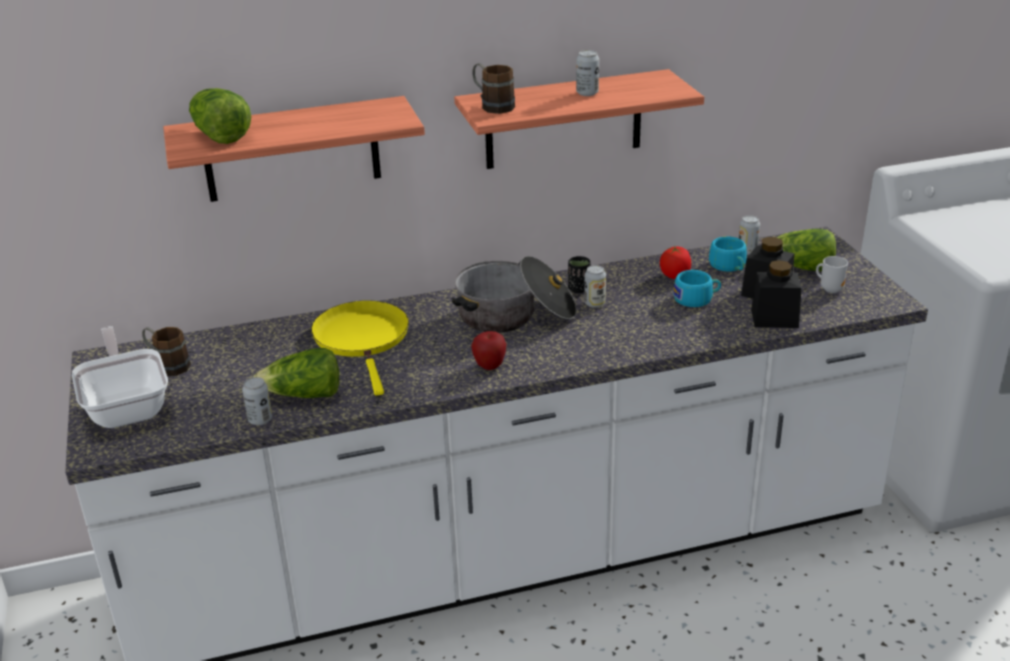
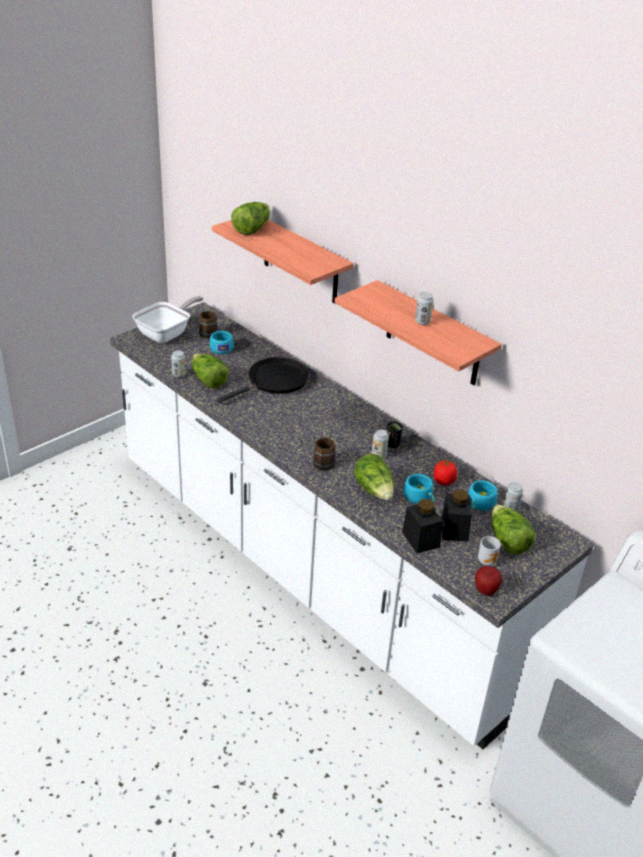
camera: 60 degrees right, 5 degrees up
yellow frying pan [311,300,409,396] -> black frying pan [217,357,309,403]
cooking pot [452,256,577,333] -> none
apple [471,331,506,370] -> apple moved to [475,566,503,596]
brown mug [472,63,515,114] -> brown mug moved to [313,433,335,471]
none -> turquoise cup [210,331,234,354]
none -> lettuce [354,454,394,501]

